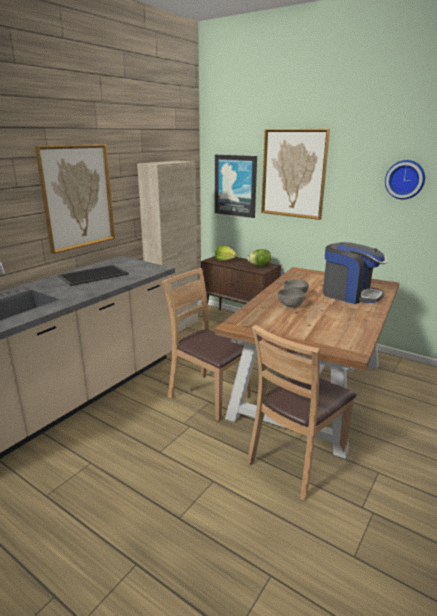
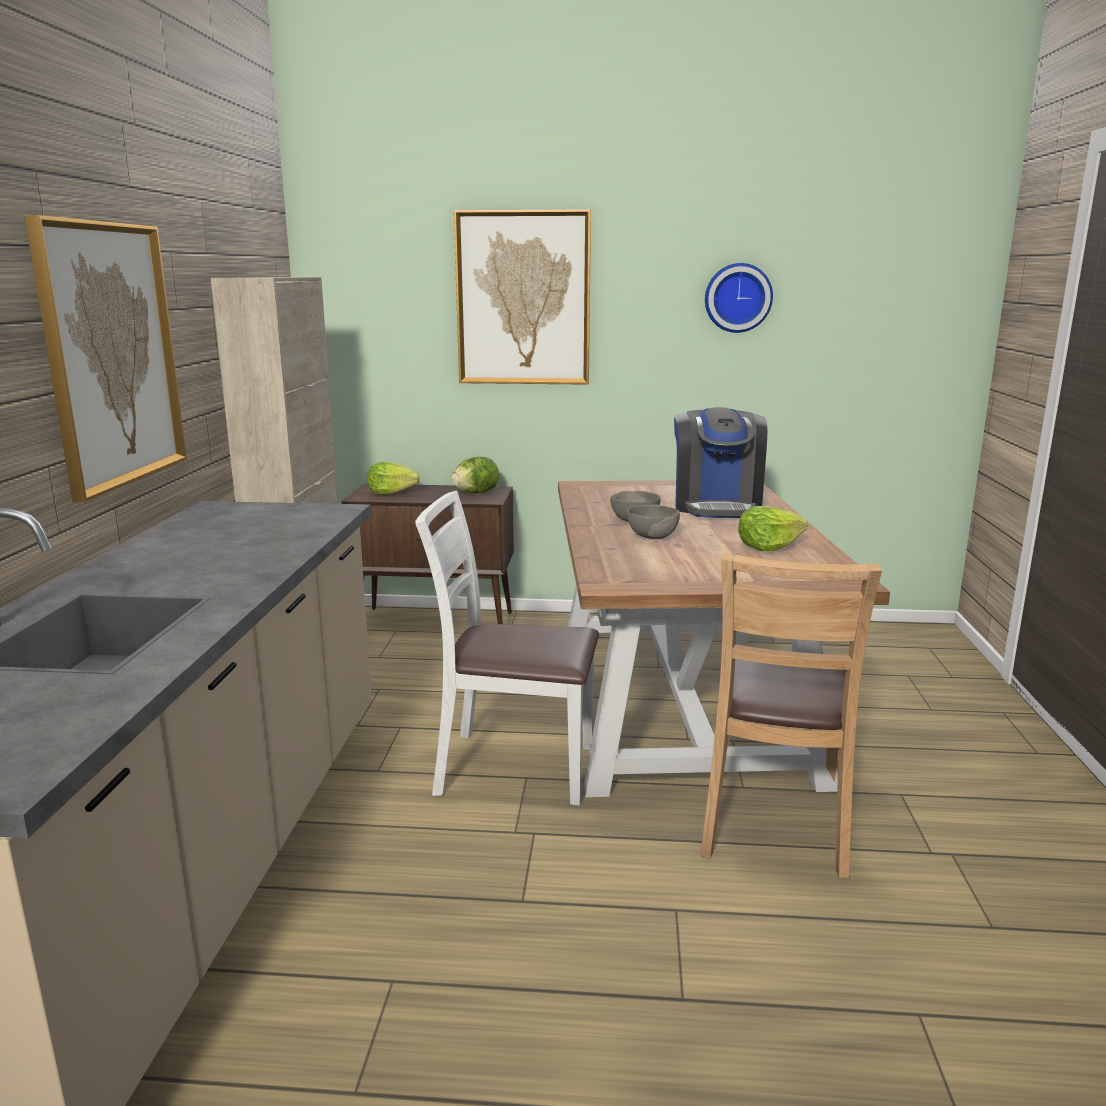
camera: 30 degrees left, 5 degrees down
tray [58,265,129,286] -> none
brown chair [162,268,251,421] -> white chair [415,491,599,806]
picture [215,155,257,218] -> none
coffee machine [323,242,388,304] -> coffee machine turned 90 degrees clockwise [674,407,767,518]
none -> lettuce [738,506,808,551]

